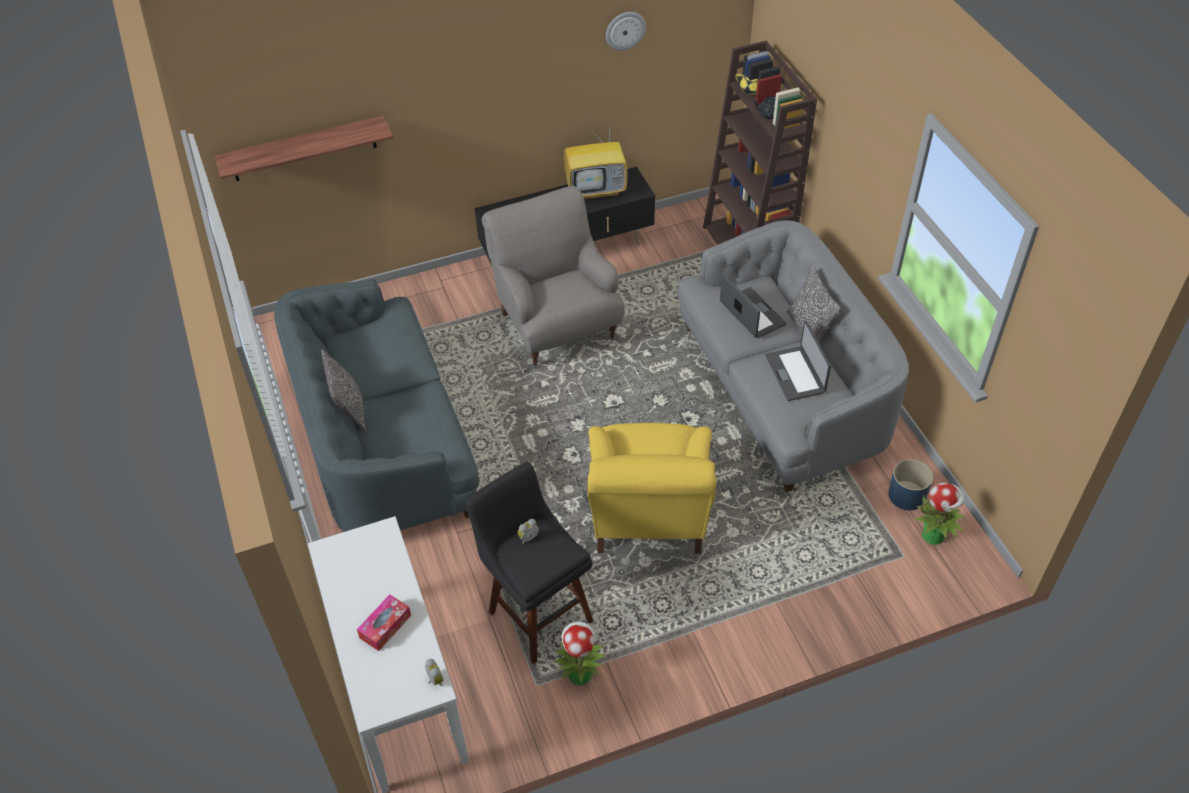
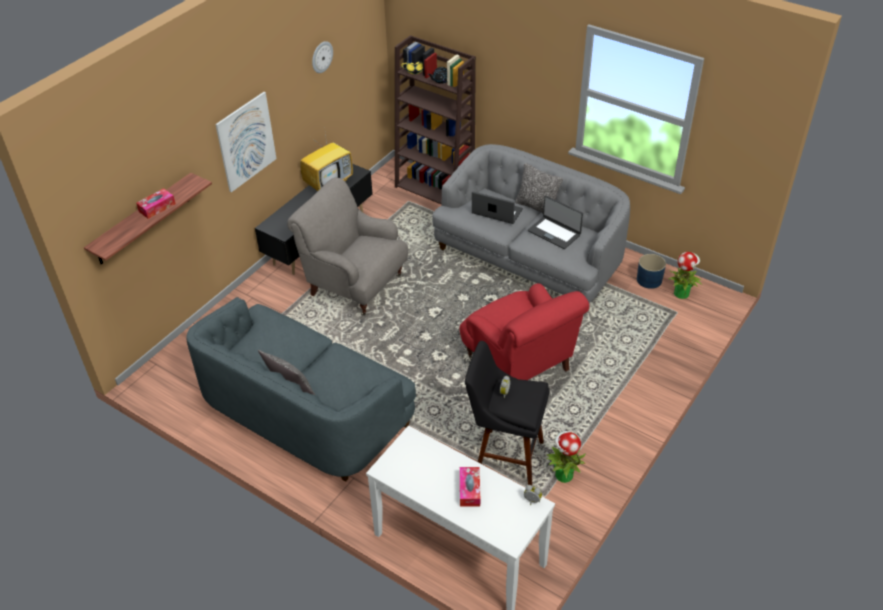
camera: 35 degrees left, 5 degrees down
yellow armchair [587,423,716,554] -> red armchair [460,283,589,380]
none -> tissue box [136,188,176,219]
none -> picture [215,92,277,192]

